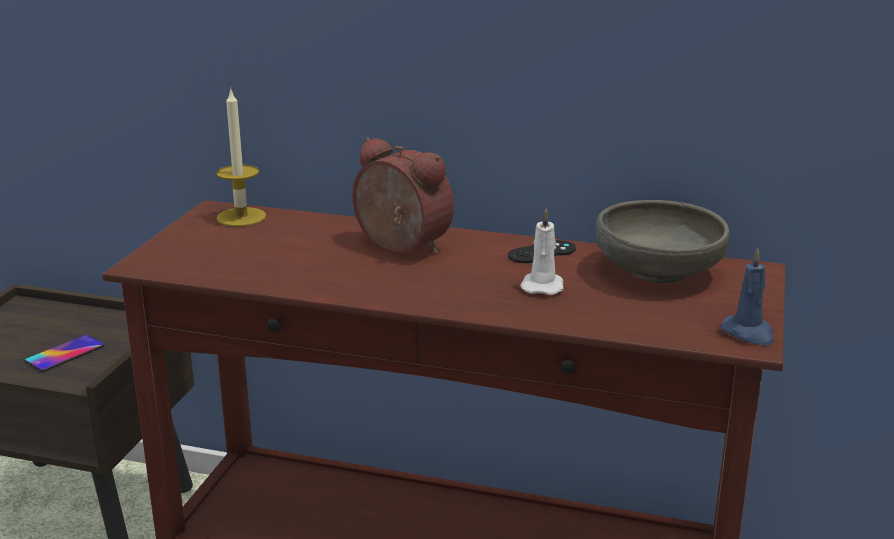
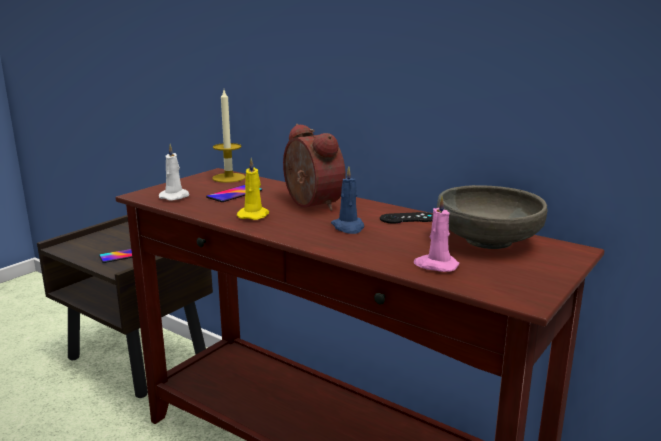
camera: 20 degrees right, 5 degrees down
white candle [520,208,564,295] -> white candle moved to [158,144,190,201]
blue candle [721,248,774,345] -> blue candle moved to [331,166,364,234]
none -> phone [206,185,262,202]
none -> yellow candle [237,158,269,220]
none -> pink candle [414,196,459,272]

